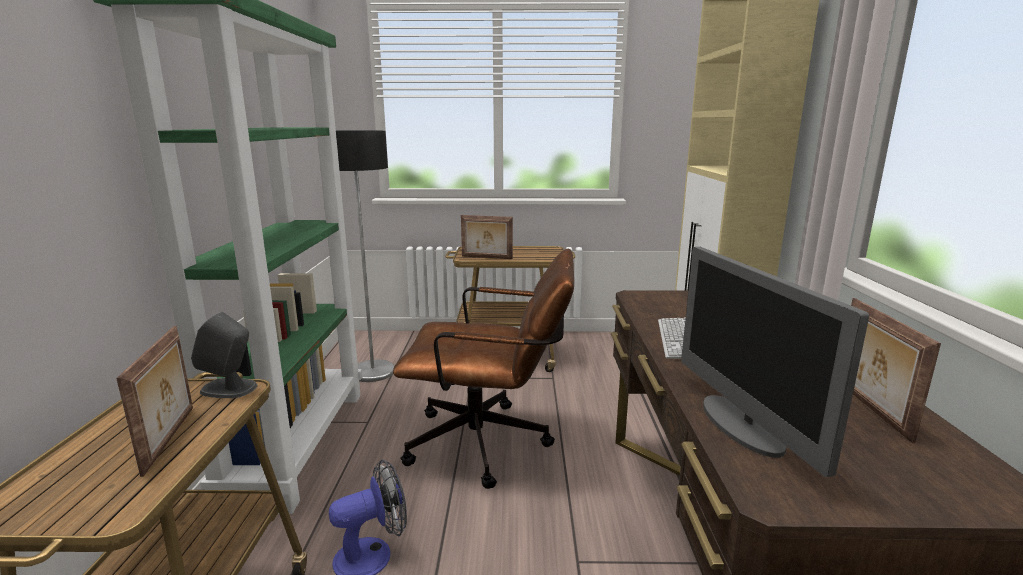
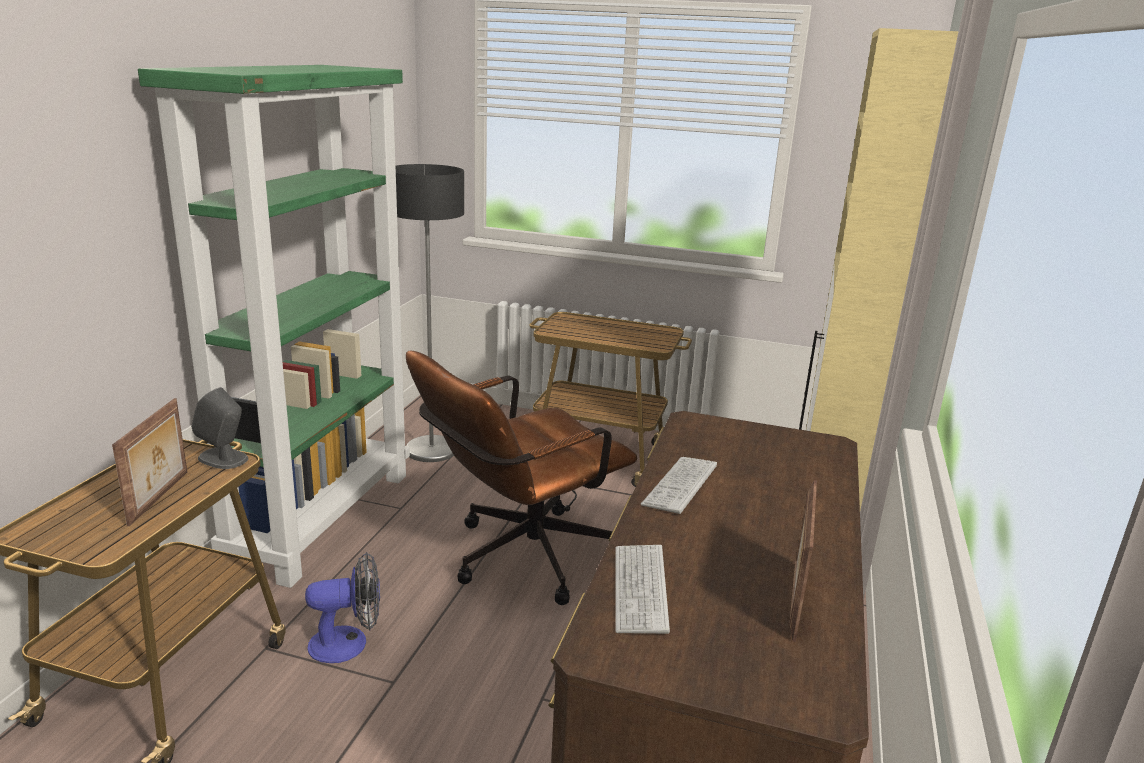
camera: 15 degrees right, 5 degrees up
brown office chair [393,249,574,489] -> brown office chair turned 120 degrees clockwise [406,351,637,605]
picture frame [461,215,513,259] -> none
monitor [681,247,869,477] -> keyboard [615,545,670,634]

